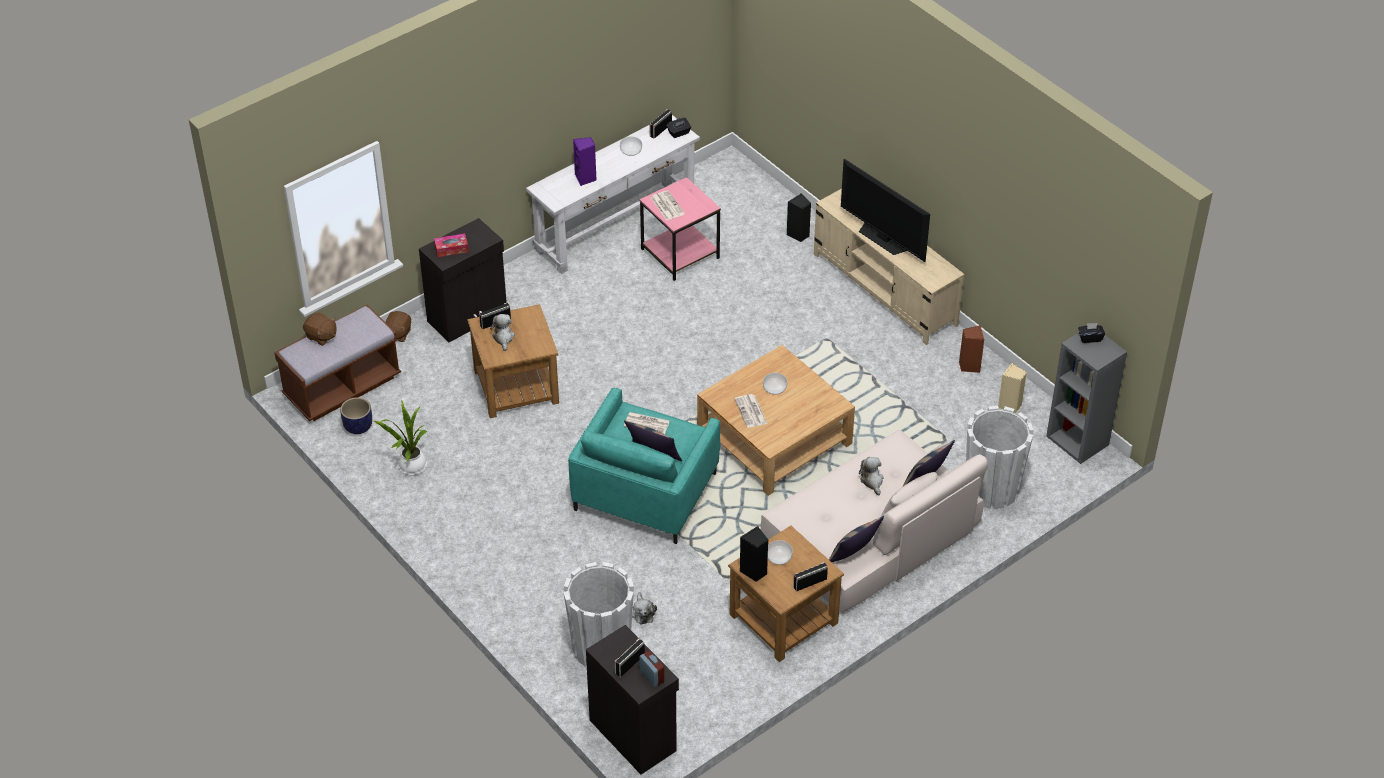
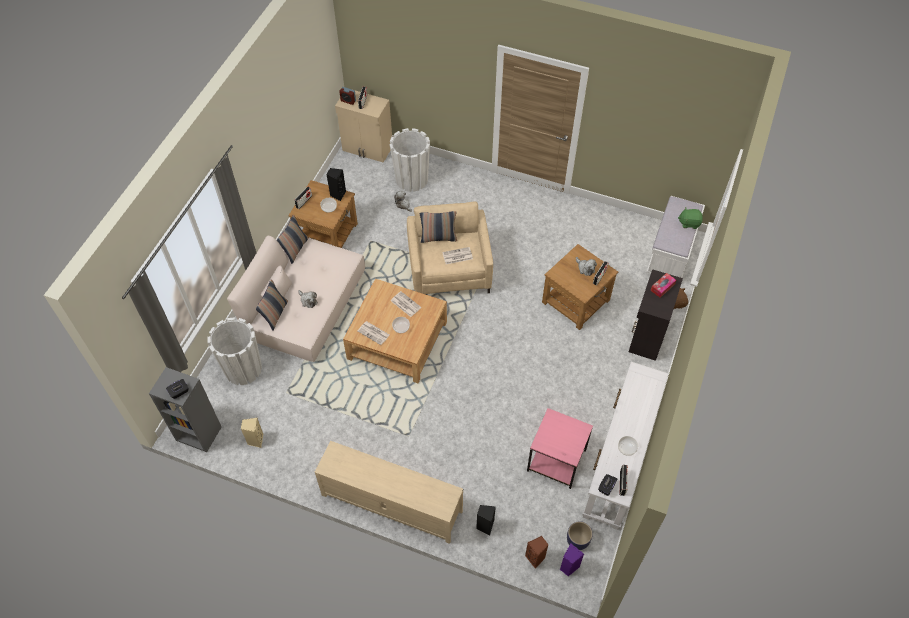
camera: 150 degrees right, 10 degrees up
brown bench [274,305,401,421] -> white bench [647,196,705,278]
brown plush toy [303,312,336,346] -> green plush toy [678,207,703,229]
planter [340,397,372,434] -> planter moved to [567,521,593,550]
potted plant [374,401,428,475] -> none
turquoise armchair [568,388,720,544] -> beige armchair [407,202,493,295]
purple speaker [573,137,597,186] -> purple speaker moved to [560,543,584,577]
black cabinet [586,625,679,775] -> beige cabinet [335,90,392,163]
newspaper [651,190,685,220] -> newspaper moved to [358,321,389,345]
television [841,159,930,262] -> none
brown speaker [959,325,984,373] -> brown speaker moved to [525,536,549,569]

